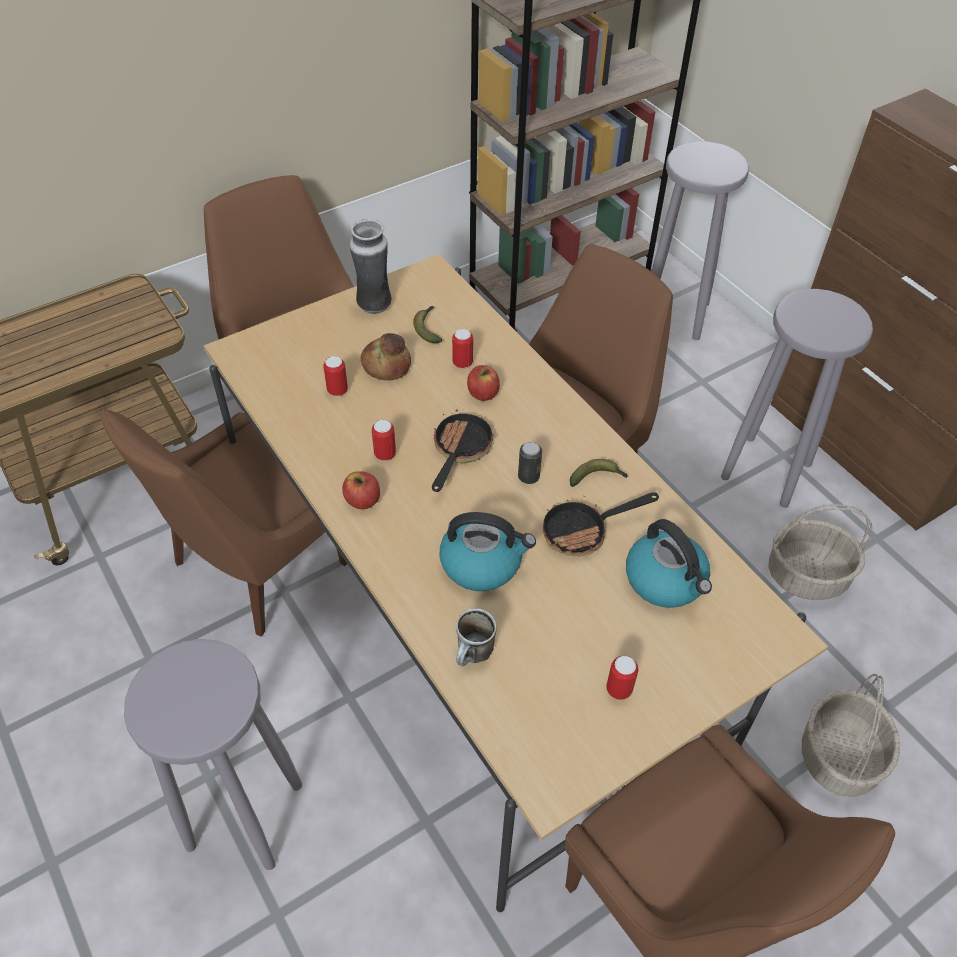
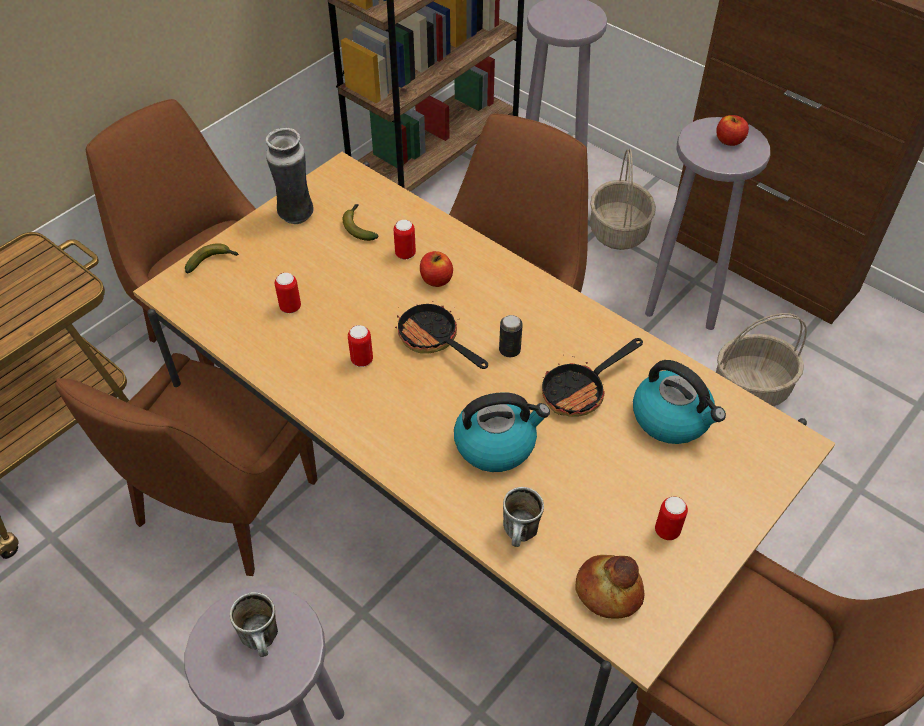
camera: 15 degrees left, 0 degrees up
apple [342,471,380,509] -> apple moved to [716,115,749,146]
bread [361,333,411,380] -> bread moved to [576,555,644,619]
frying pan [432,409,494,492] -> frying pan turned 45 degrees counterclockwise [395,301,488,369]
banana [570,459,628,487] -> banana moved to [185,243,239,274]
basket [802,674,900,797] -> basket moved to [590,149,656,250]
none -> mug [230,592,278,657]

